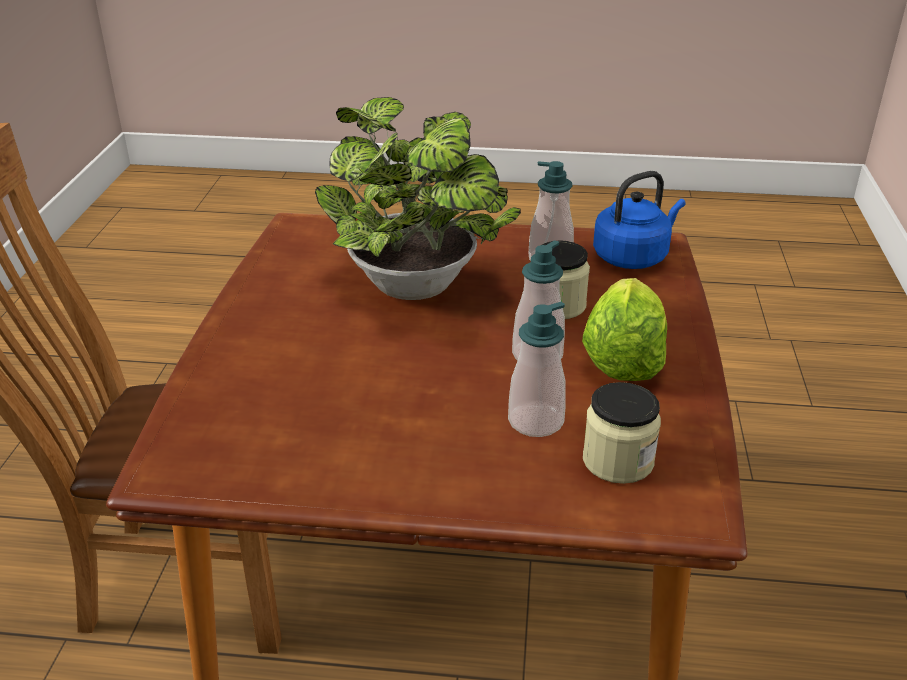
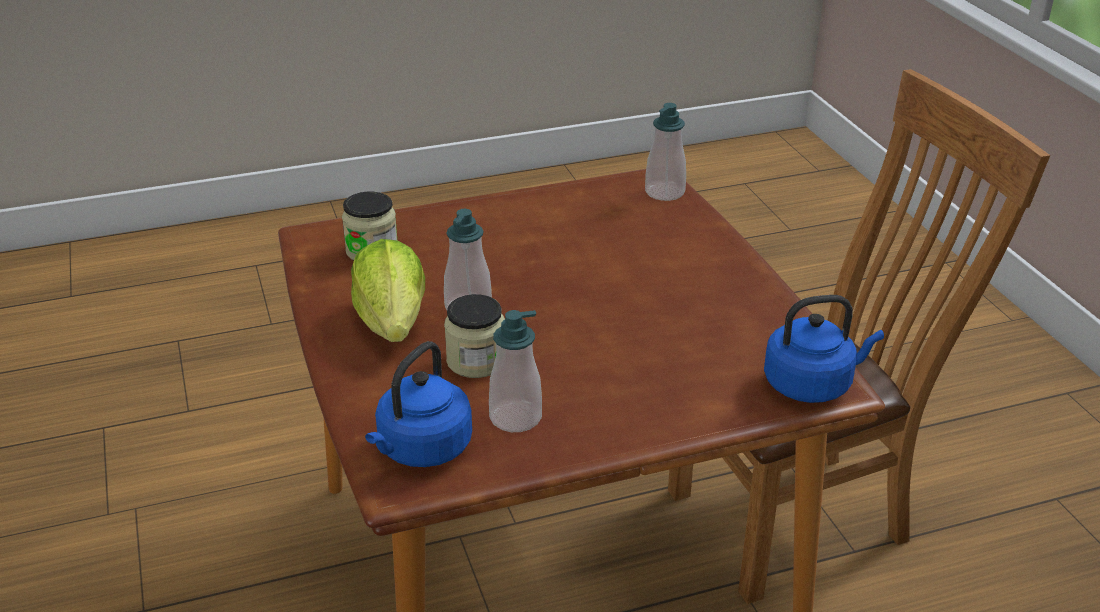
camera: 155 degrees right, 0 degrees up
potted plant [315,97,521,300] -> none
soap dispenser [508,302,566,437] -> soap dispenser moved to [645,103,686,201]
none -> blue kettle [764,295,884,403]

